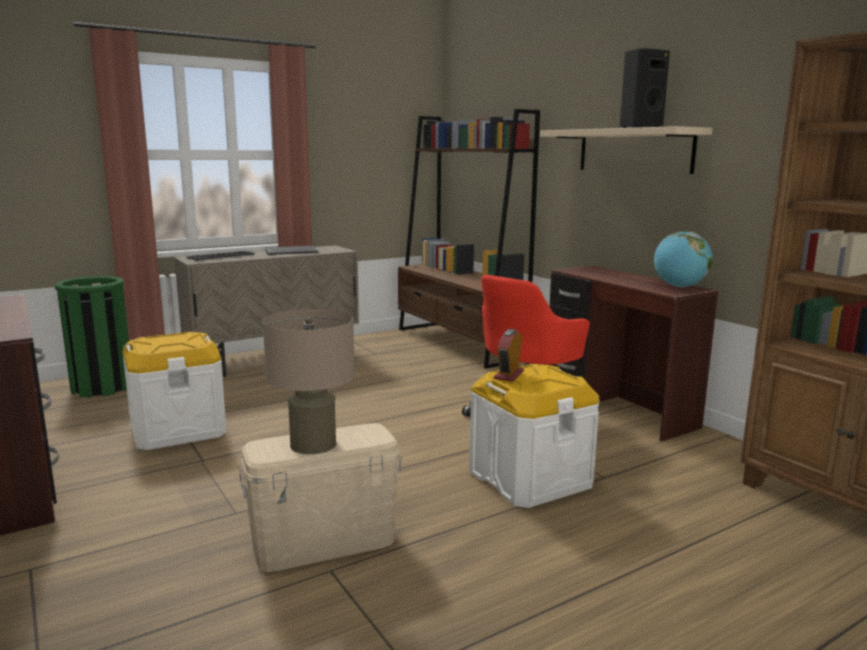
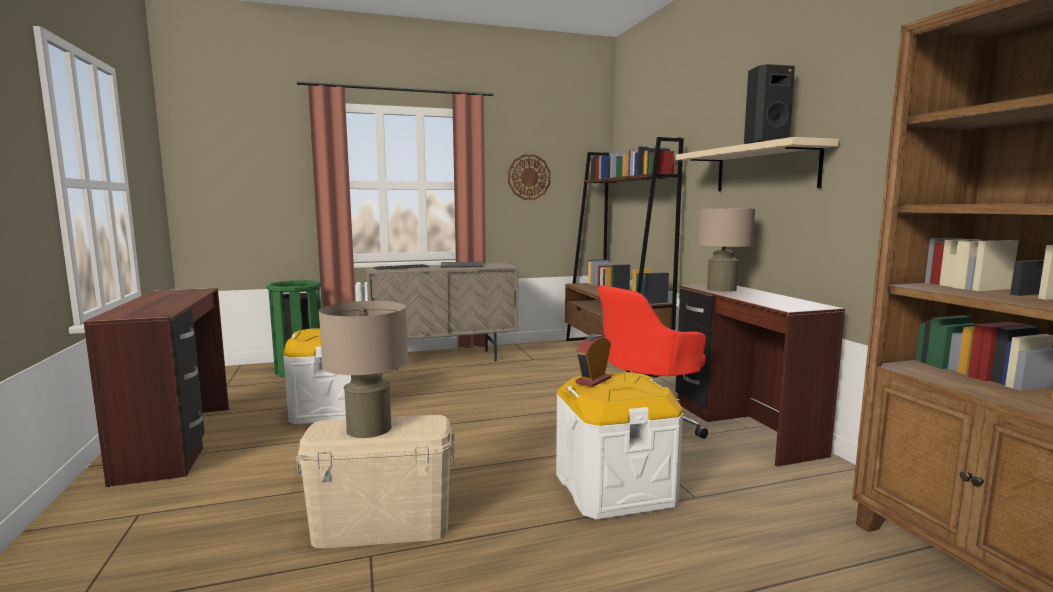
camera: 15 degrees right, 5 degrees down
globe [654,231,713,287] -> none
none -> wall clock [508,154,551,200]
none -> beige table lamp [696,208,755,292]

